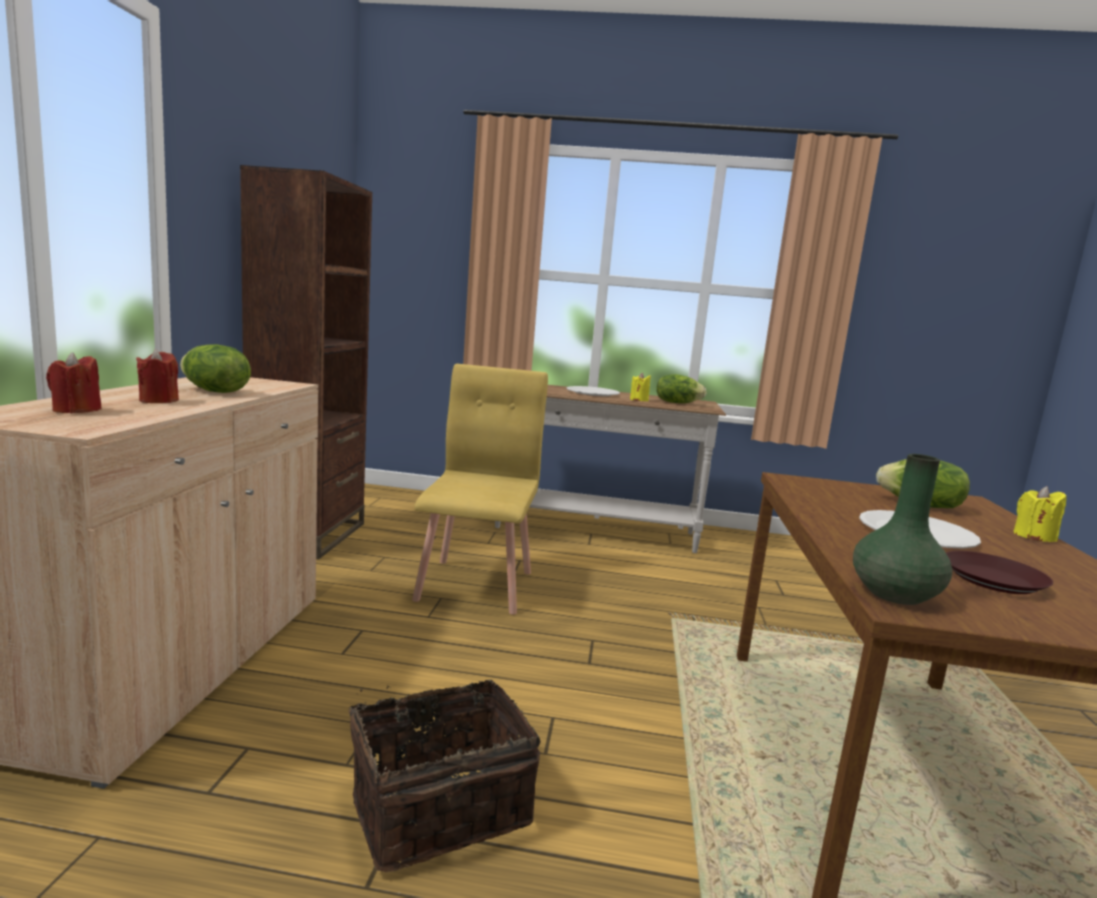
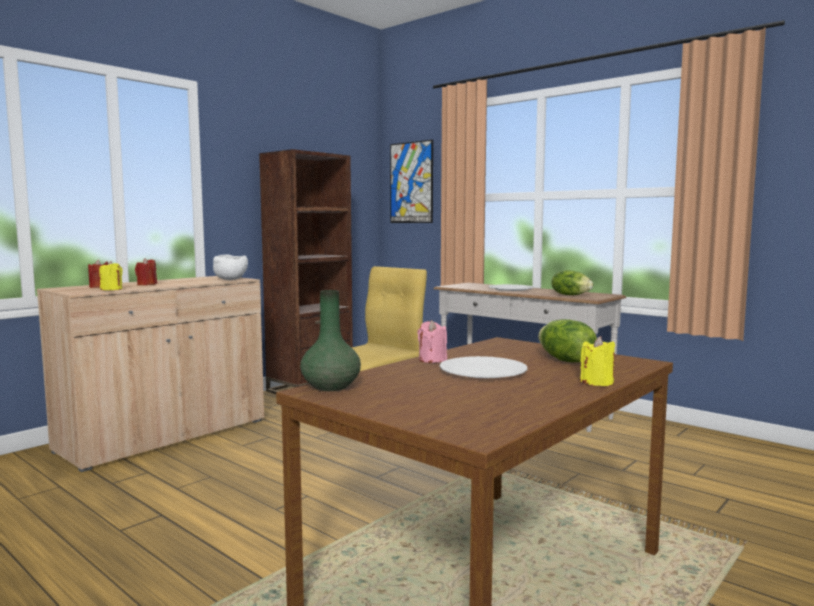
camera: 35 degrees right, 5 degrees down
lettuce [180,344,251,393] -> none
basket [348,680,541,872] -> none
yellow candle [630,373,651,401] -> yellow candle moved to [99,261,123,290]
brown plate [946,551,1053,594] -> none
none -> white bowl [213,255,248,280]
none -> picture [390,140,433,223]
none -> pink candle [417,320,447,363]

